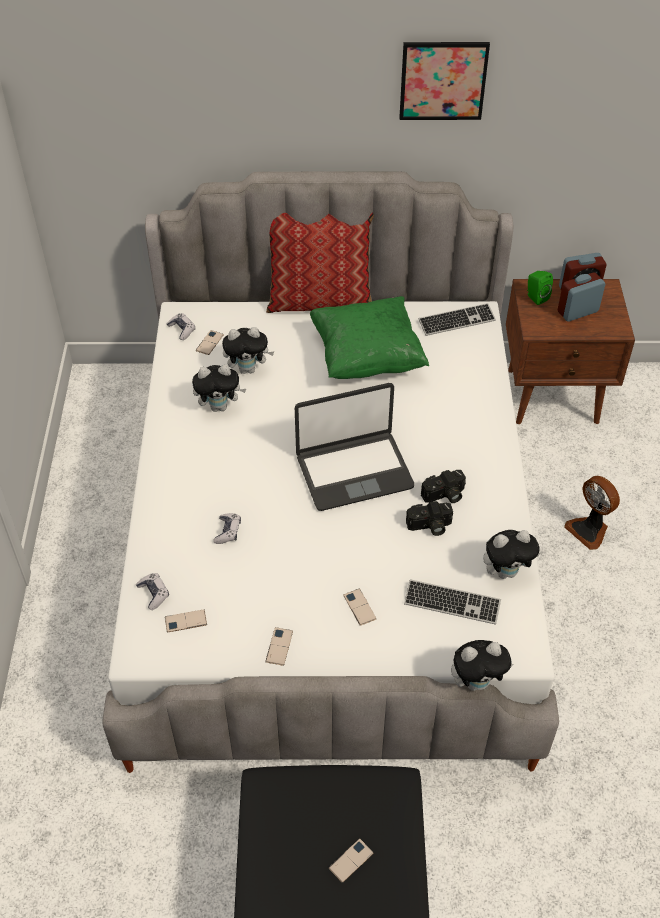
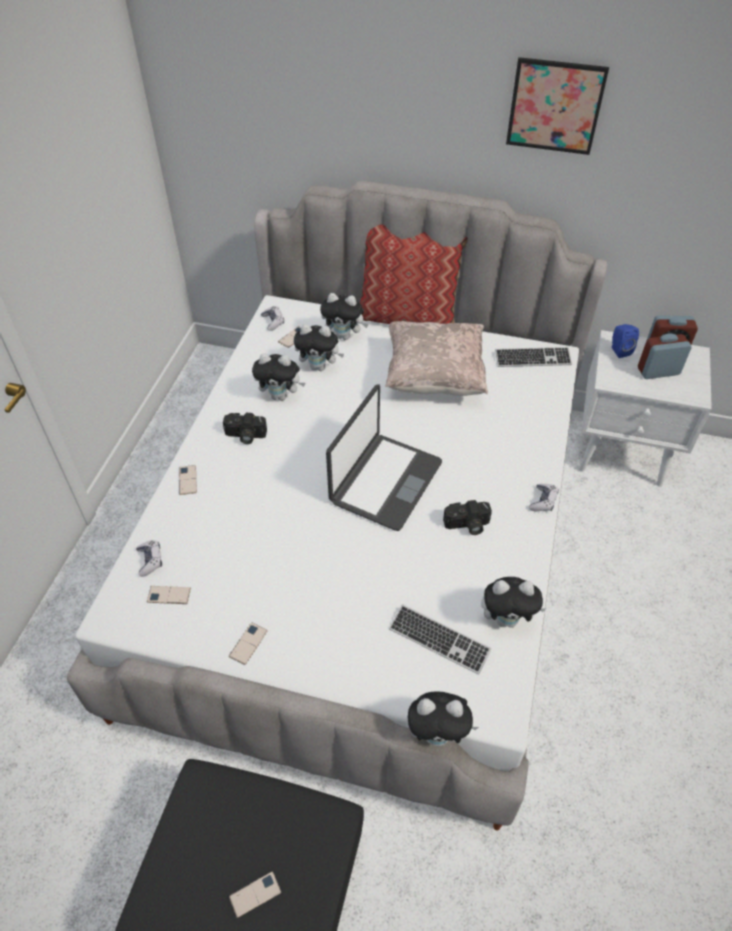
camera: 15 degrees right, 0 degrees up
game controller [213,513,241,544] -> game controller moved to [529,484,559,511]
laptop [295,383,414,511] -> laptop turned 60 degrees counterclockwise [326,385,442,531]
green pillow [310,296,429,379] -> beige pillow [385,321,488,396]
phone [343,589,376,626] -> phone moved to [179,465,197,495]
camera [406,501,453,536] -> camera moved to [223,413,267,444]
brown nightstand [506,279,635,424] -> white nightstand [579,330,712,487]
green speaker [527,271,553,305] -> blue speaker [612,324,639,358]
fan [564,476,620,550] -> none
none -> plush toy [320,293,368,340]

